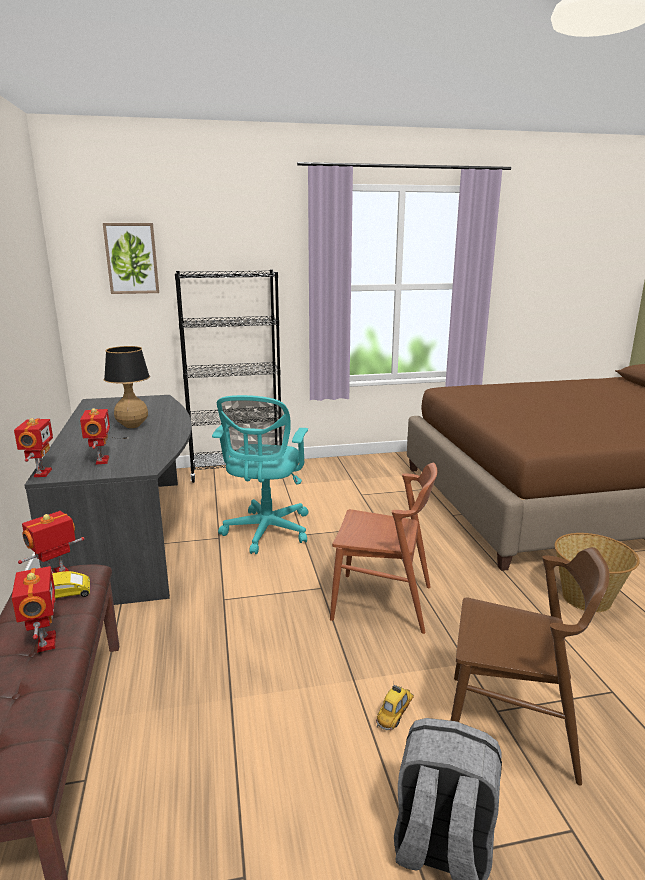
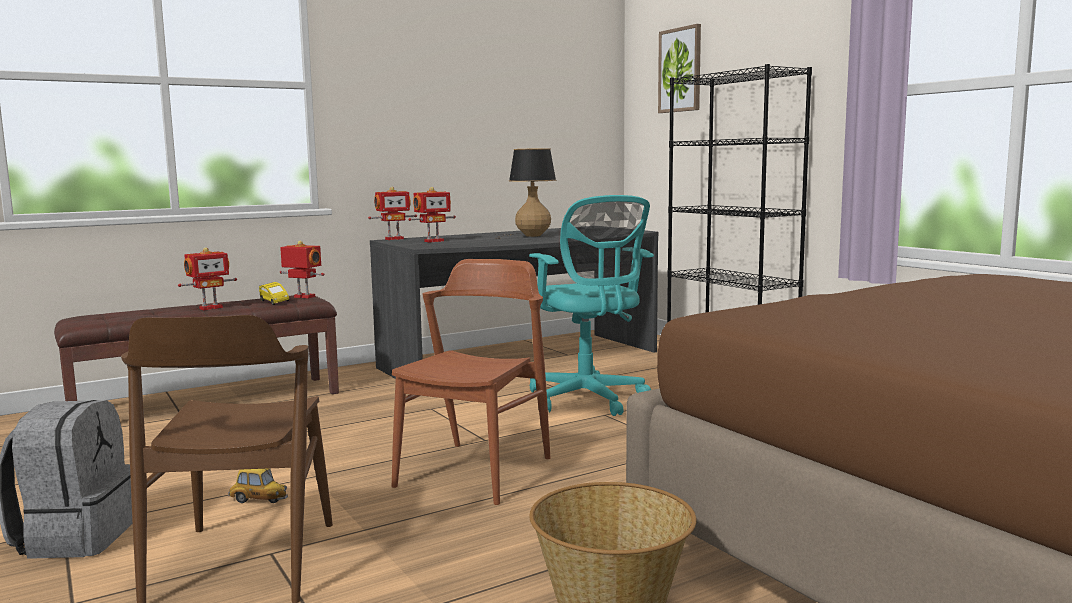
camera: 70 degrees right, 10 degrees down
turquoise office chair [212,395,308,554] -> turquoise office chair turned 105 degrees counterclockwise [529,195,654,416]
brown chair [330,463,438,634] -> brown chair turned 150 degrees counterclockwise [392,259,550,505]

